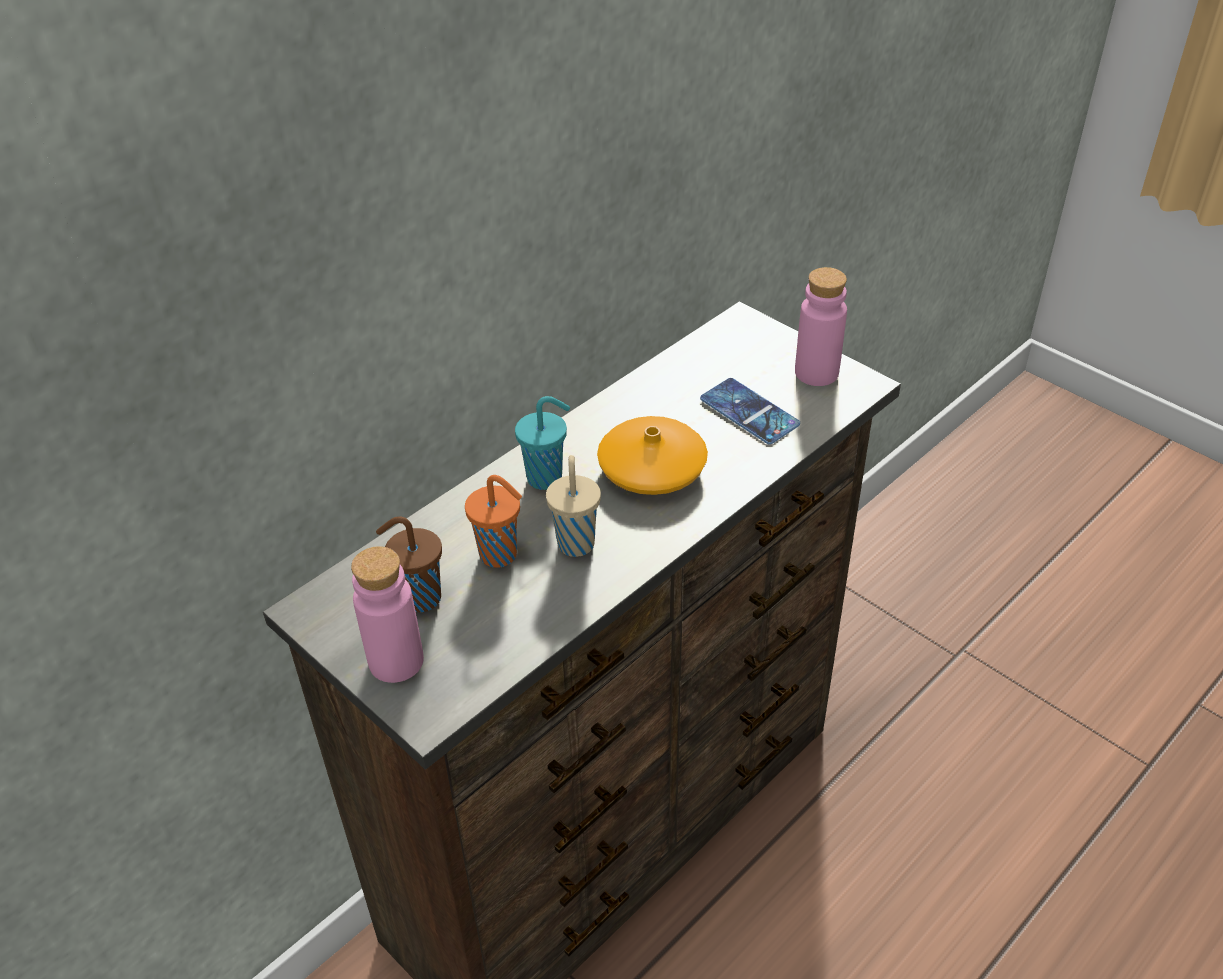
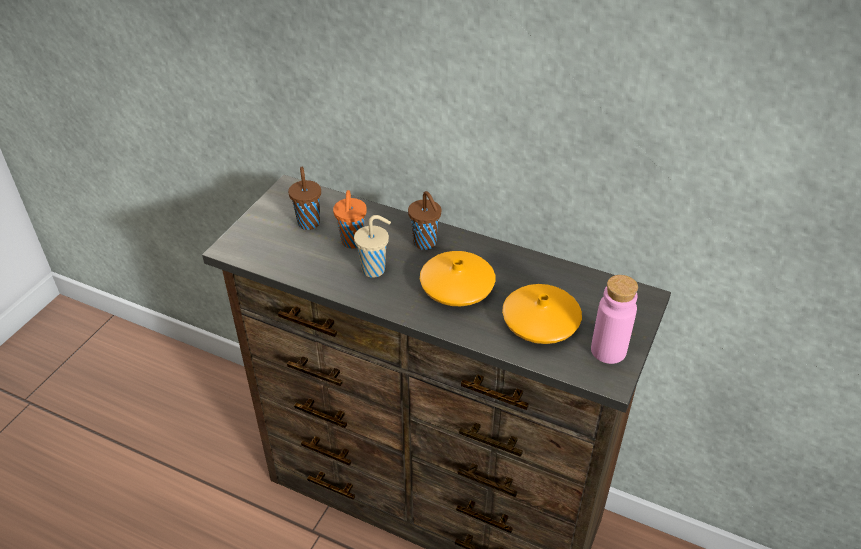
camera: 70 degrees right, 0 degrees up
pink bottle [351,546,424,683] -> none
turquoise cup [515,396,570,490] -> brown cup [408,191,441,250]
phone [700,378,800,445] -> orange vase [502,284,582,344]

